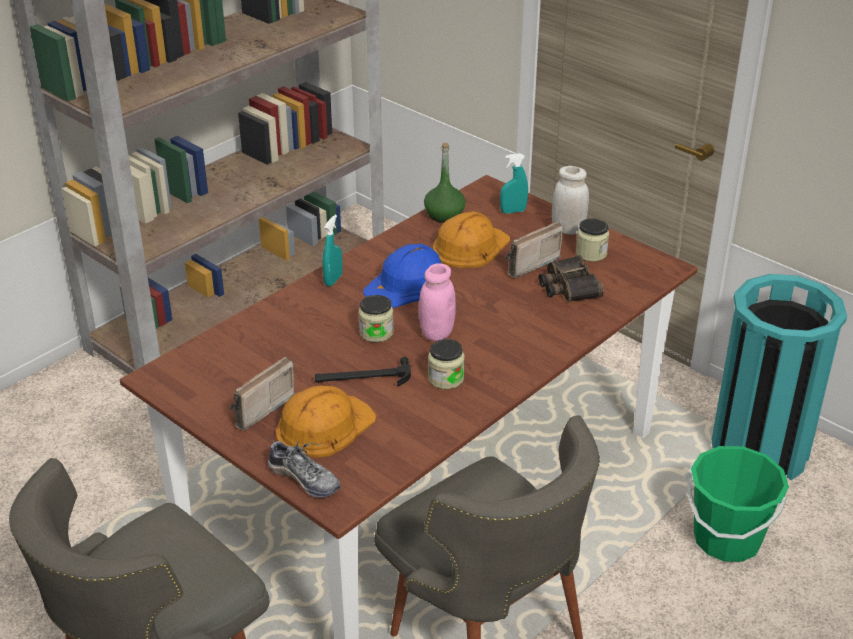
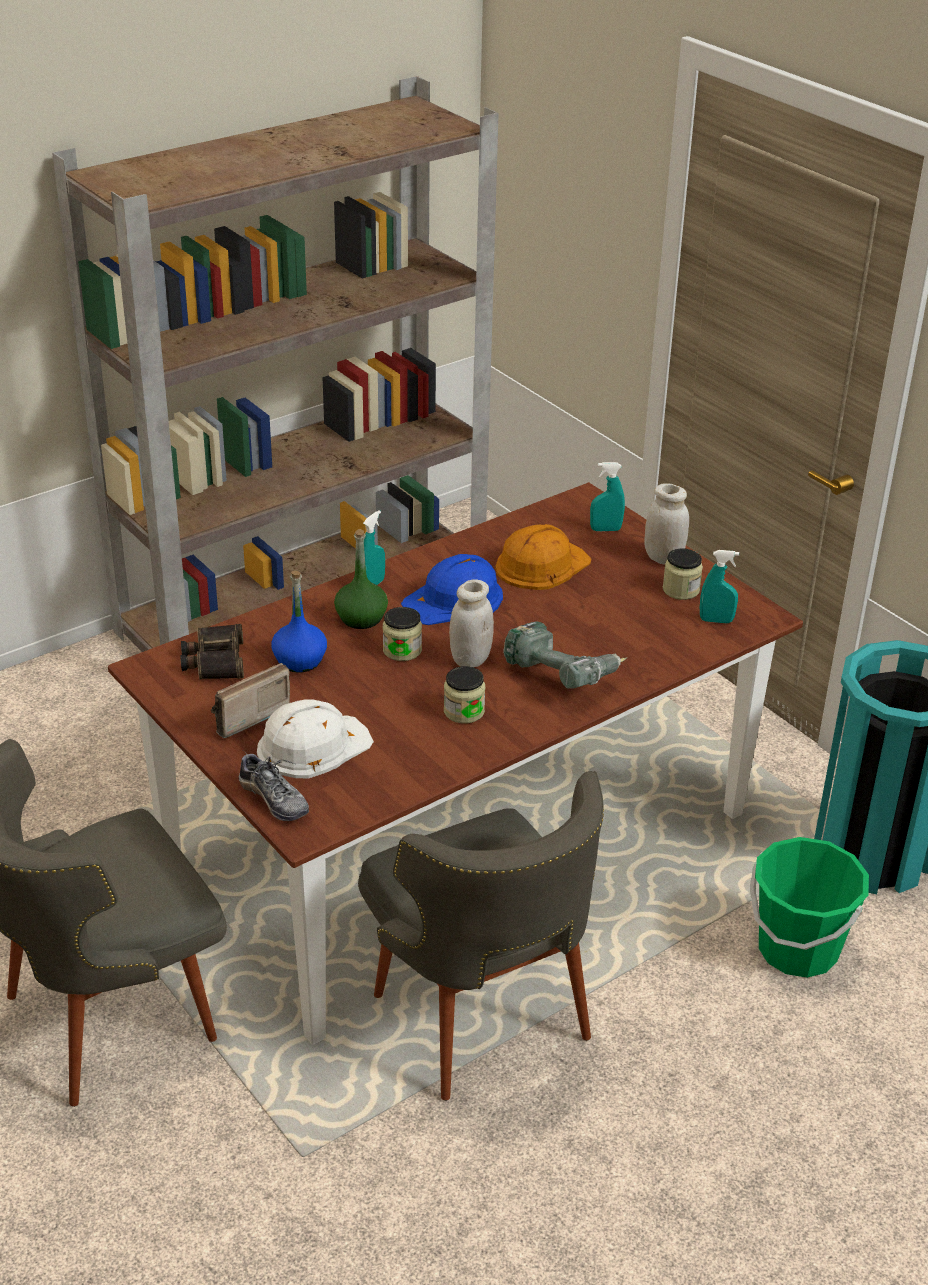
camera: 10 degrees right, 0 degrees up
orange hard hat [276,385,377,457] -> white hard hat [257,699,374,778]
hammer [315,357,411,387] -> none
pink jar [419,263,456,341] -> white jar [449,579,494,667]
green bottle [424,142,466,223] -> green bottle moved to [334,529,388,629]
radio [505,222,563,278] -> none
binoculars [539,255,604,302] -> binoculars moved to [180,624,244,679]
none -> blue bottle [271,571,327,673]
none -> power drill [503,622,627,689]
none -> turquoise spray bottle [700,550,739,623]

